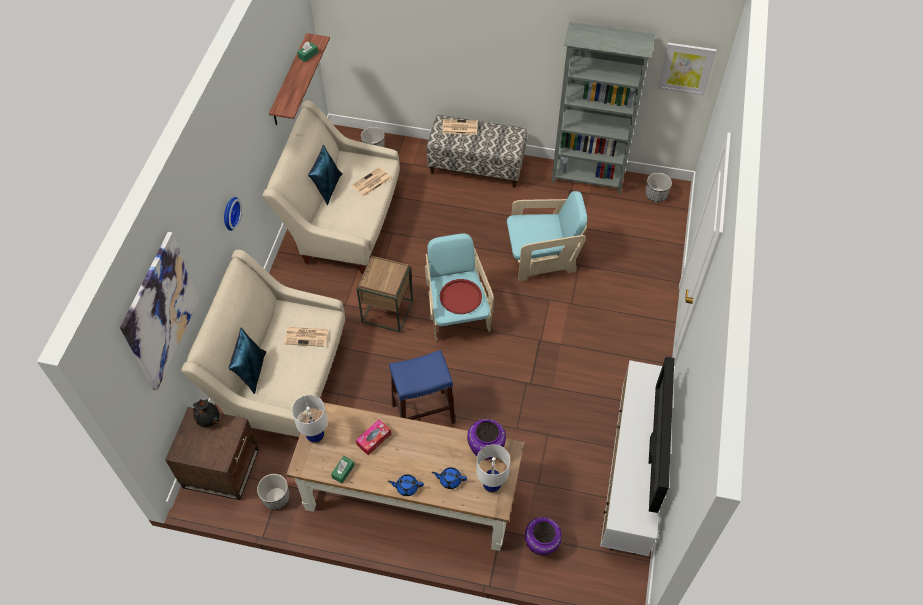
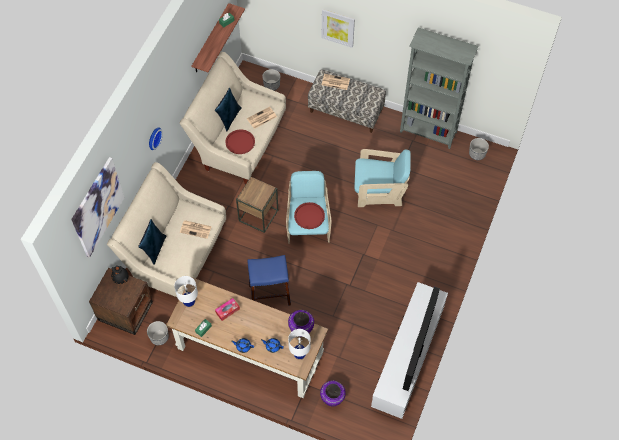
camera: 10 degrees right, 5 degrees up
picture [658,43,716,96] -> picture moved to [321,9,355,48]
none -> red tray [225,129,255,154]

